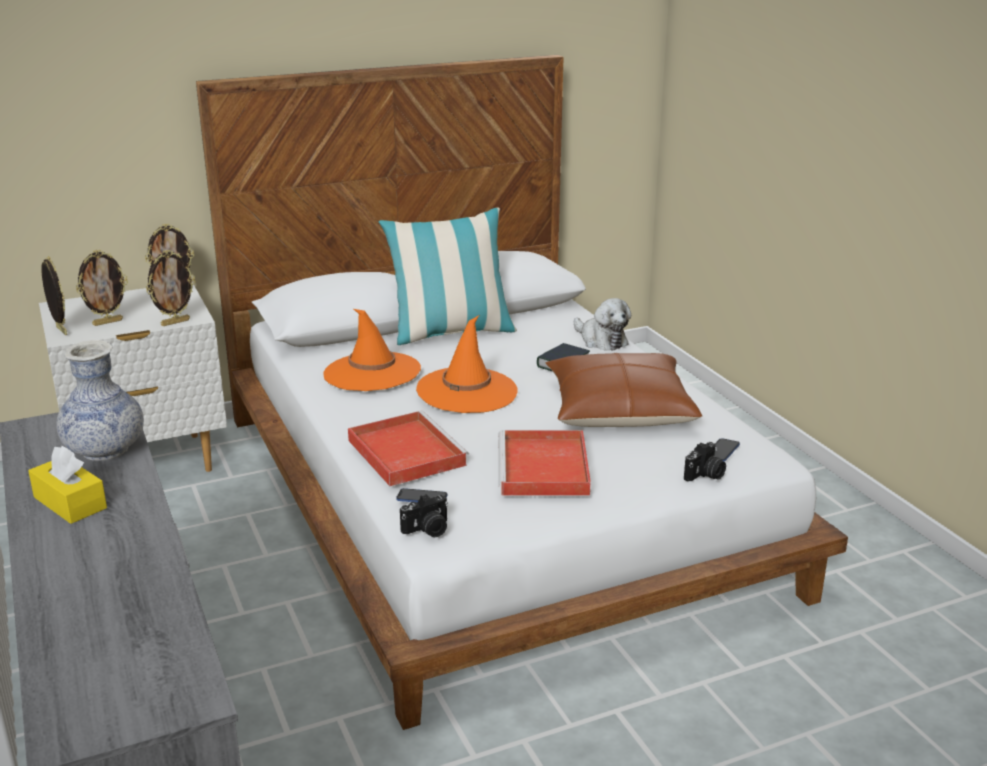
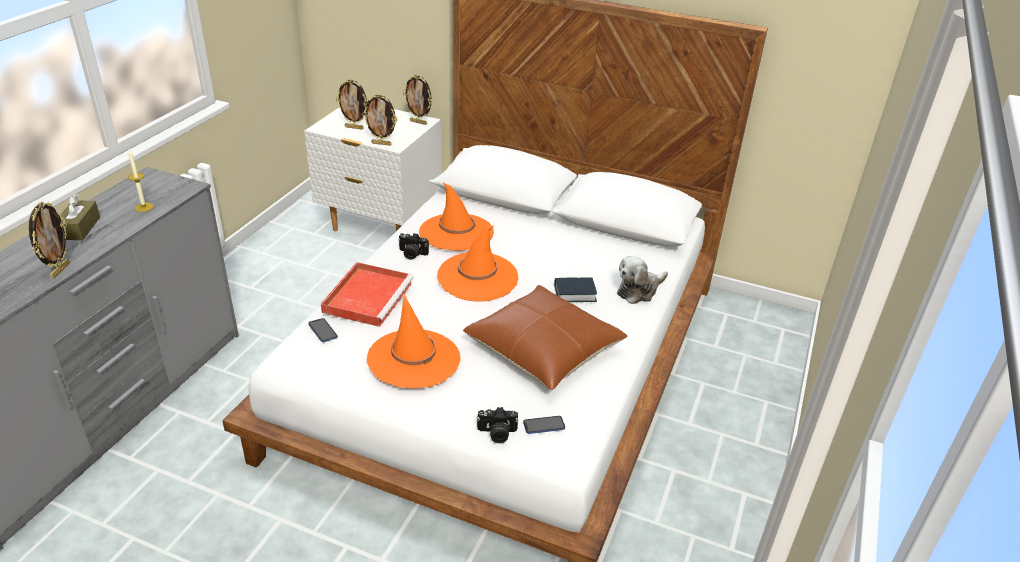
camera: 45 degrees right, 10 degrees up
yellow tissue box [28,446,107,524] -> brown tissue box [61,194,100,240]
picture frame [41,256,67,335] -> picture frame moved to [29,202,70,278]
vase [56,340,144,461] -> candle [128,150,153,212]
pillow [379,208,517,345] -> none
camera [400,494,448,537] -> camera moved to [398,233,429,260]
red tray [499,430,591,496] -> orange hat [367,294,461,389]
plush toy [573,298,631,351] -> plush toy turned 45 degrees clockwise [617,256,668,304]

